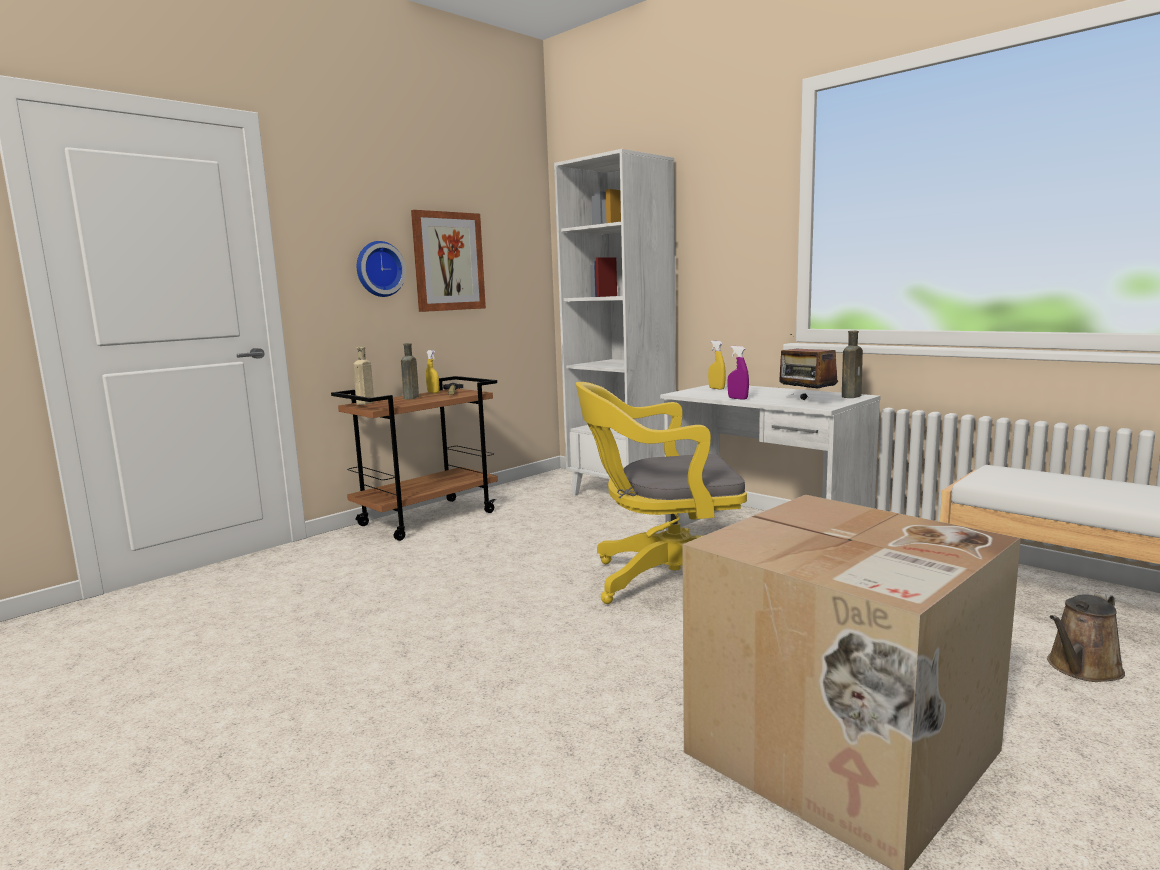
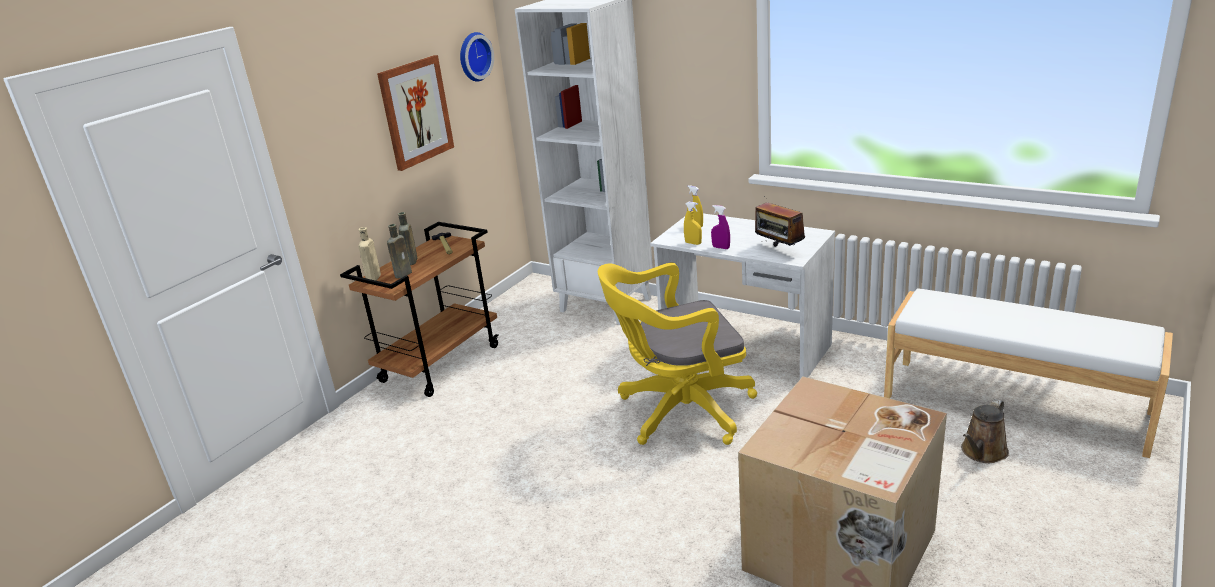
camera: 10 degrees left, 15 degrees up
wall clock [357,241,406,297] -> wall clock moved to [460,32,494,82]
yellow spray bottle [426,350,439,393] -> yellow spray bottle moved to [684,202,702,245]
brown bottle [842,331,863,398] -> brown bottle moved to [387,224,412,278]

